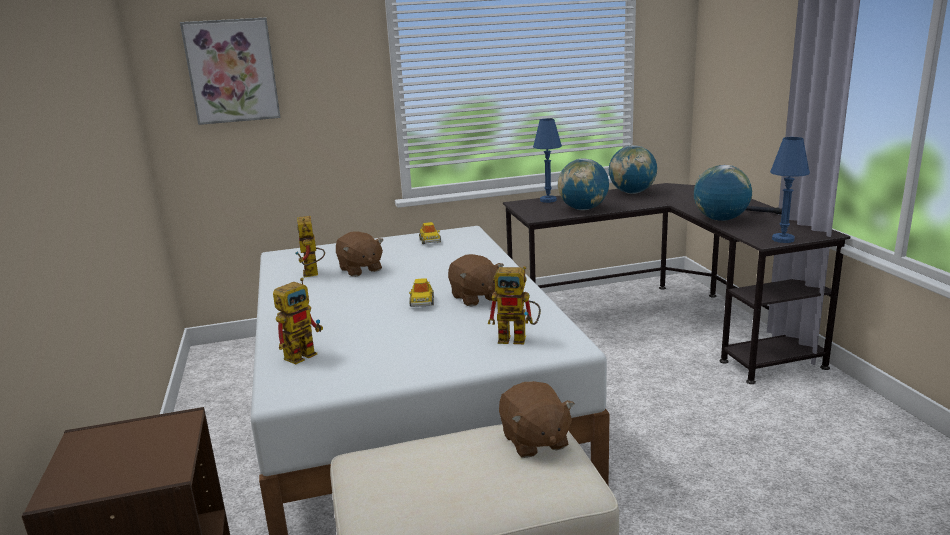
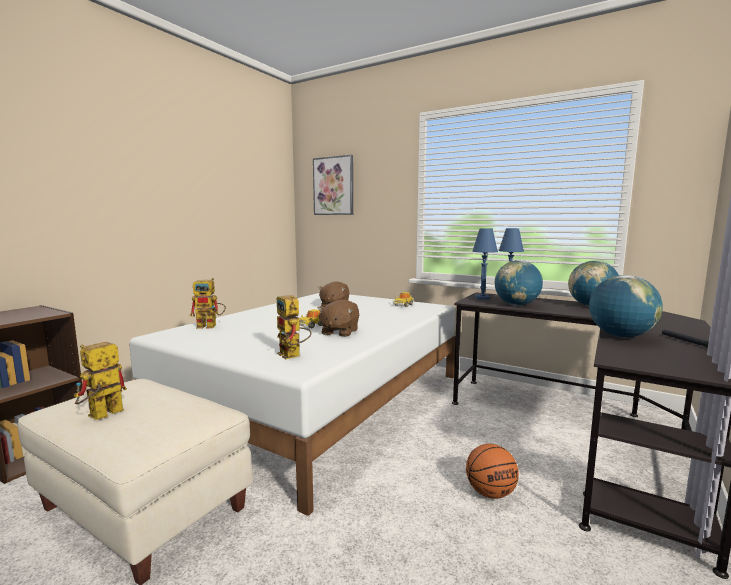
camera: 45 degrees right, 10 degrees down
toy robot [296,216,325,278] -> toy robot moved to [74,342,127,420]
brown plush toy [499,381,575,458] -> none
blue table lamp [770,137,810,243] -> blue table lamp moved to [472,228,498,300]
none -> basketball [466,444,519,499]

